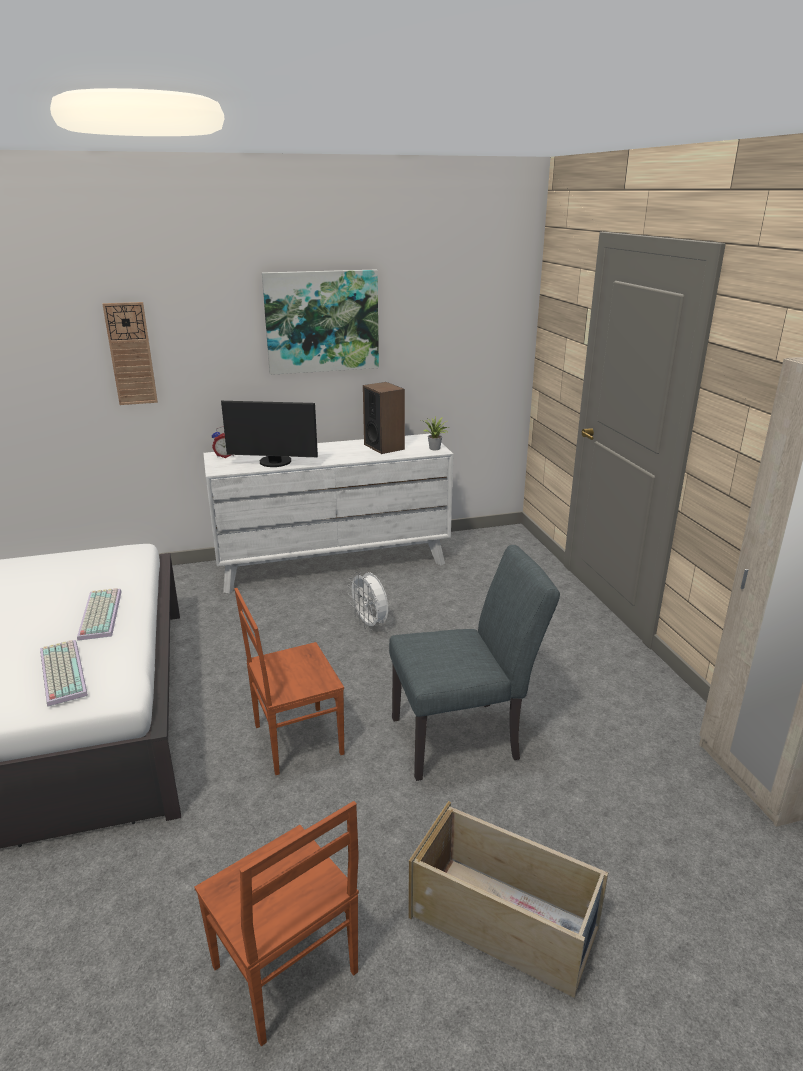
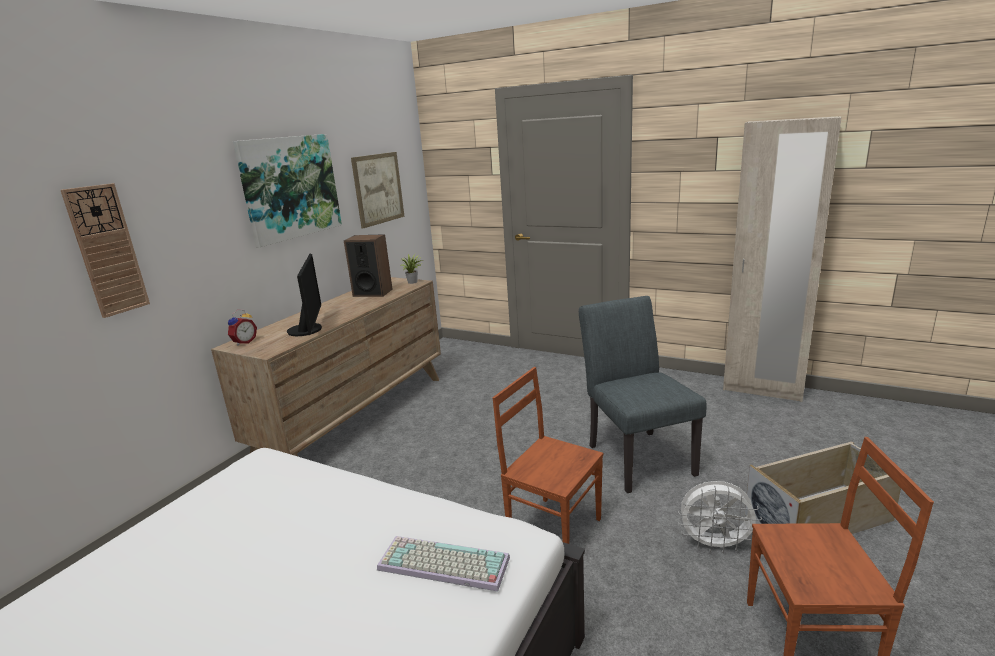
camera: 45 degrees left, 5 degrees down
keyboard [77,588,122,641] -> none
white dresser [203,433,454,593] -> brown dresser [211,277,441,456]
monitor [221,401,318,467] -> monitor turned 60 degrees counterclockwise [287,254,322,336]
brown chair [234,588,344,775] -> brown chair turned 105 degrees clockwise [493,367,604,544]
white fan [347,572,388,631] -> white fan moved to [678,481,762,553]
grey chair [389,545,560,781] -> grey chair turned 45 degrees counterclockwise [579,296,706,493]
none -> picture [351,152,405,228]

